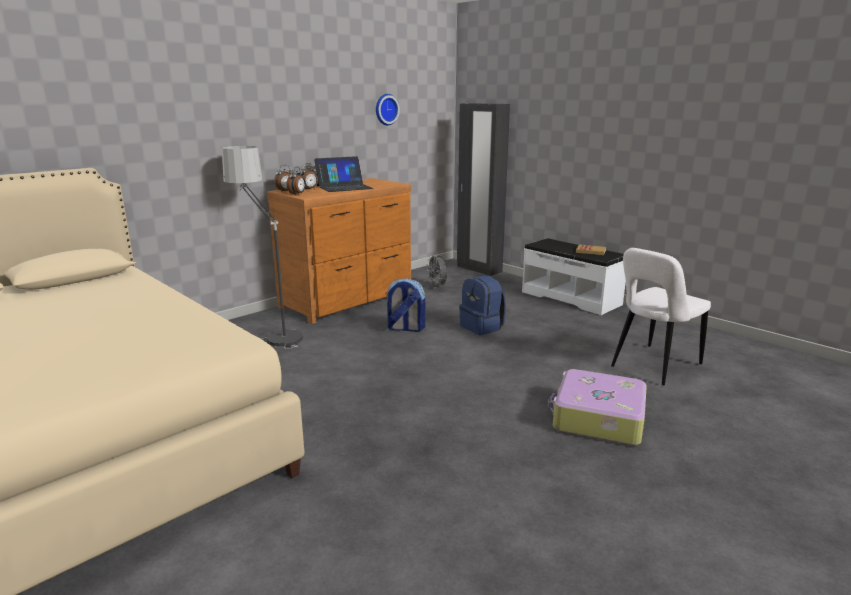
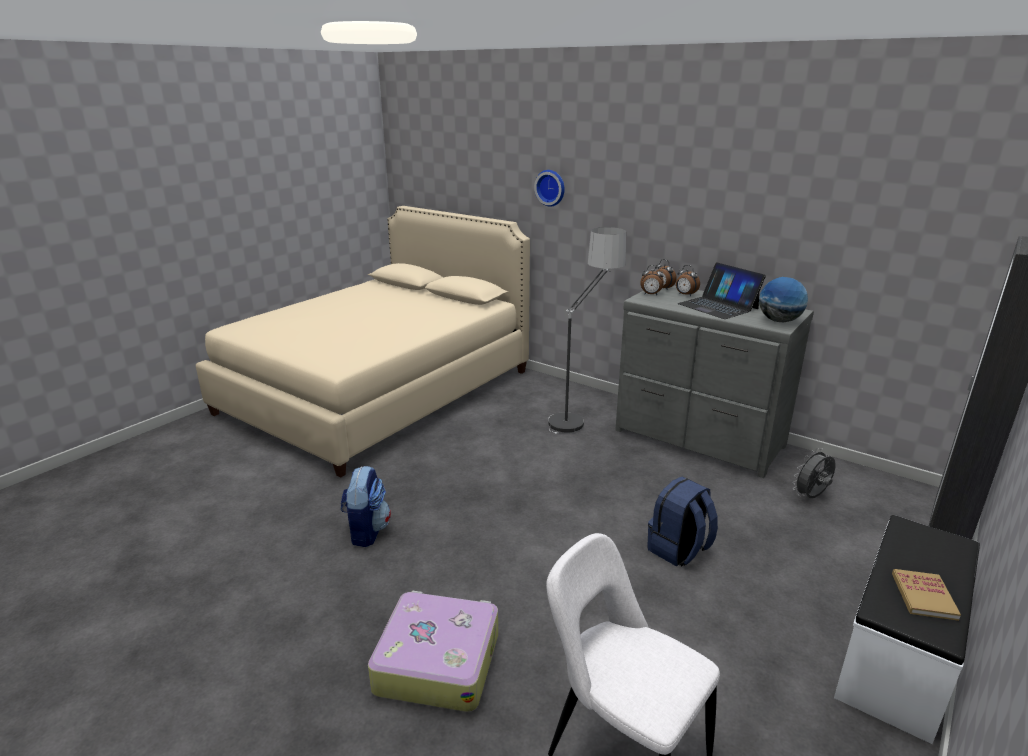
camera: 80 degrees right, 5 degrees up
brown dresser [267,178,411,324] -> grey dresser [615,286,814,478]
wall clock [376,94,400,125] -> wall clock moved to [534,170,565,207]
backpack [386,278,425,332] -> backpack moved to [341,466,391,547]
none -> globe [759,277,808,322]

